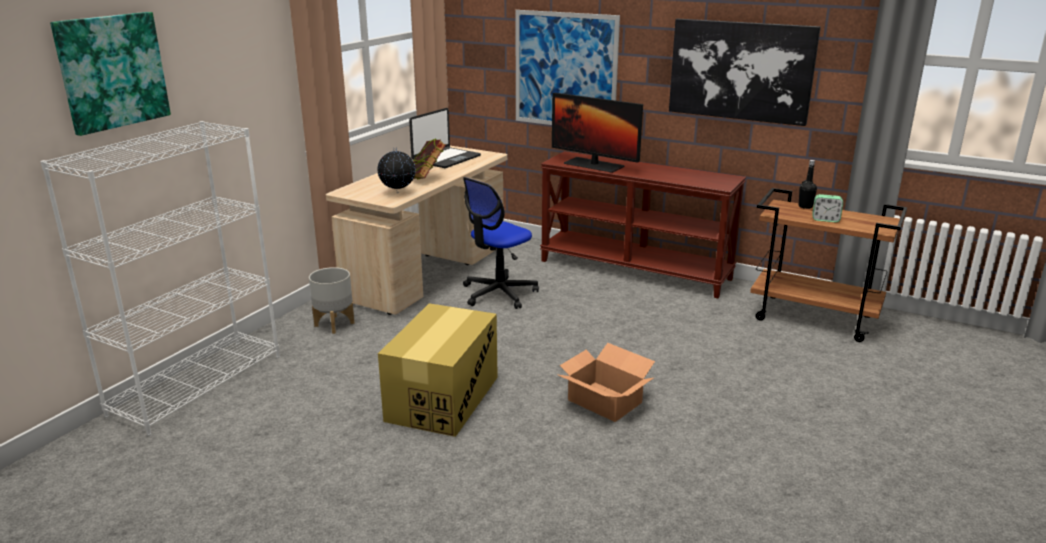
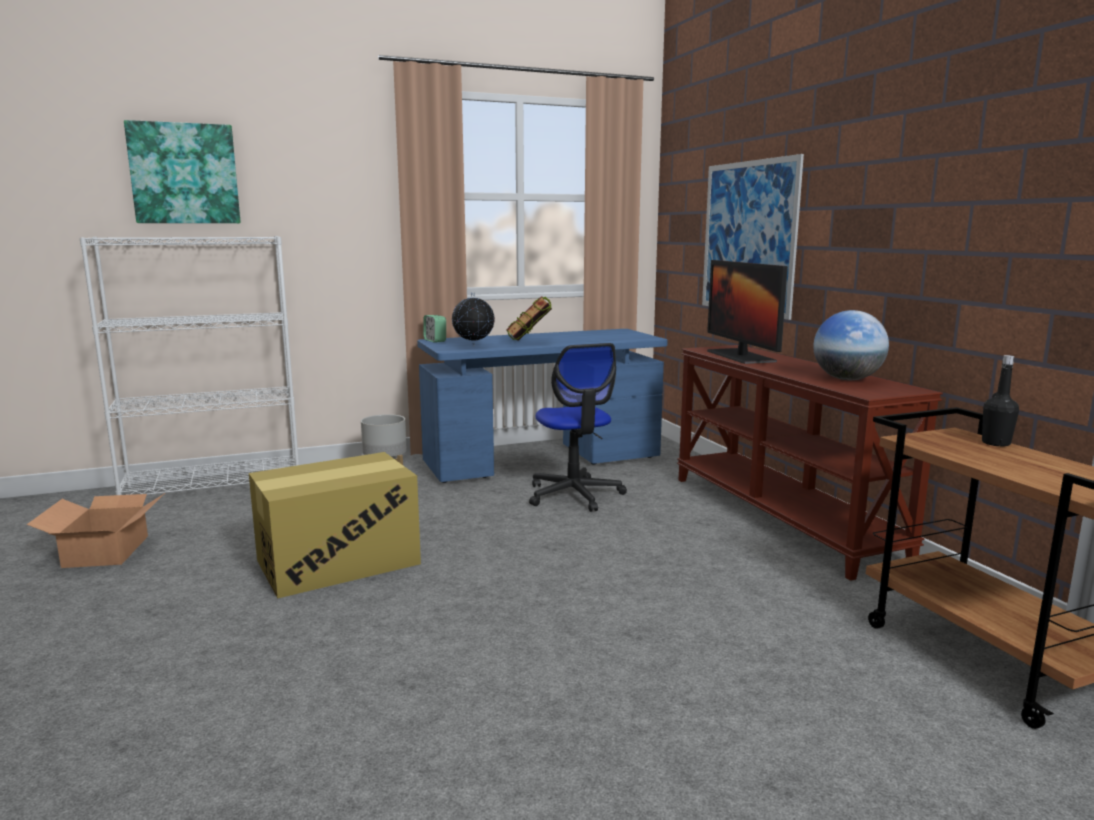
camera: 40 degrees right, 10 degrees down
beige desk [326,146,507,315] -> blue desk [417,329,668,483]
laptop [409,108,481,168] -> none
office chair [463,177,539,309] -> office chair turned 105 degrees counterclockwise [529,343,627,512]
cardboard box [556,343,655,422] -> cardboard box moved to [27,493,165,568]
picture [669,19,821,126] -> none
alarm clock [812,194,843,222] -> alarm clock moved to [423,315,446,343]
none -> globe [814,310,889,380]

